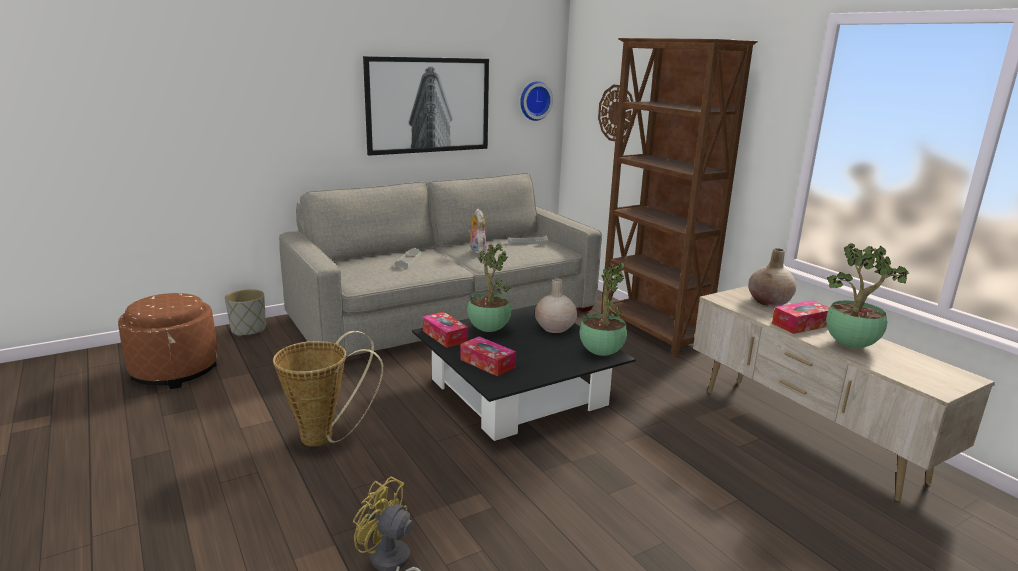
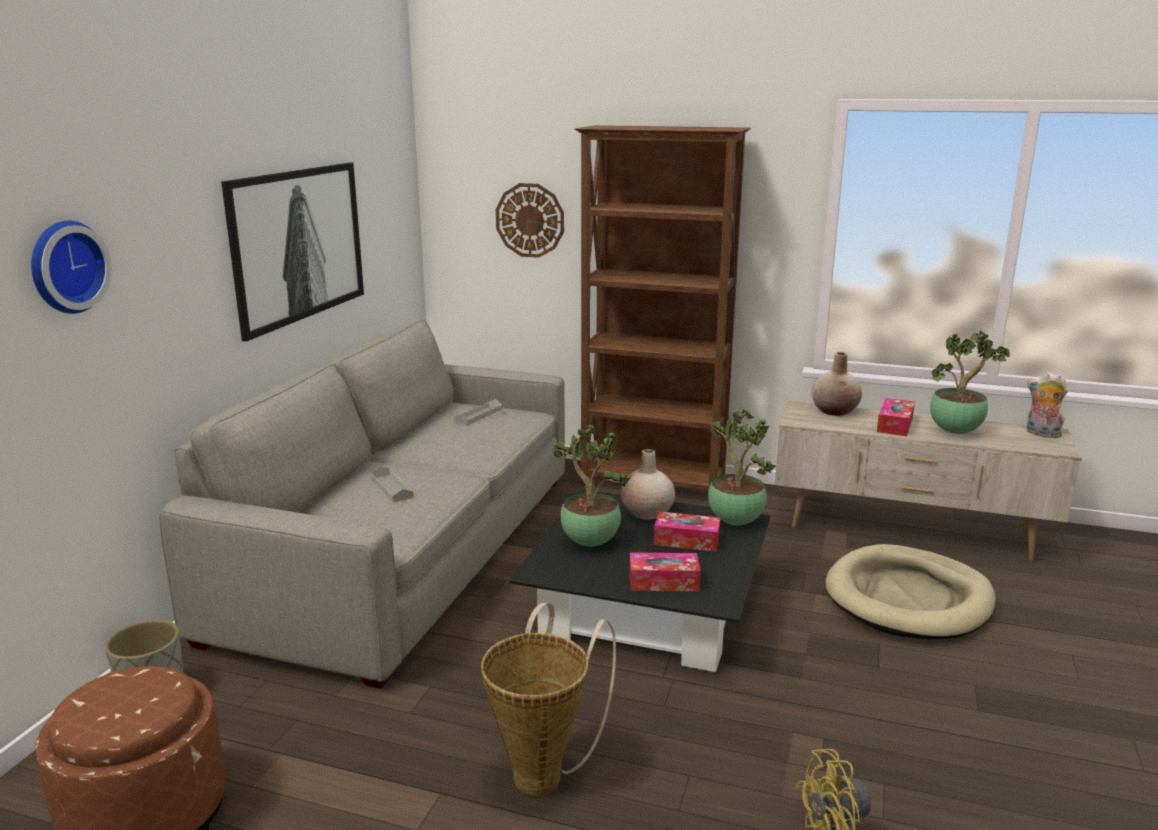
camera: 40 degrees left, 0 degrees up
tissue box [423,312,468,348] -> tissue box moved to [654,511,721,552]
plush toy [468,209,487,254] -> plush toy moved to [1026,372,1068,438]
wall clock [520,81,553,121] -> wall clock moved to [31,221,112,314]
none -> beige dog bed [825,544,996,640]

